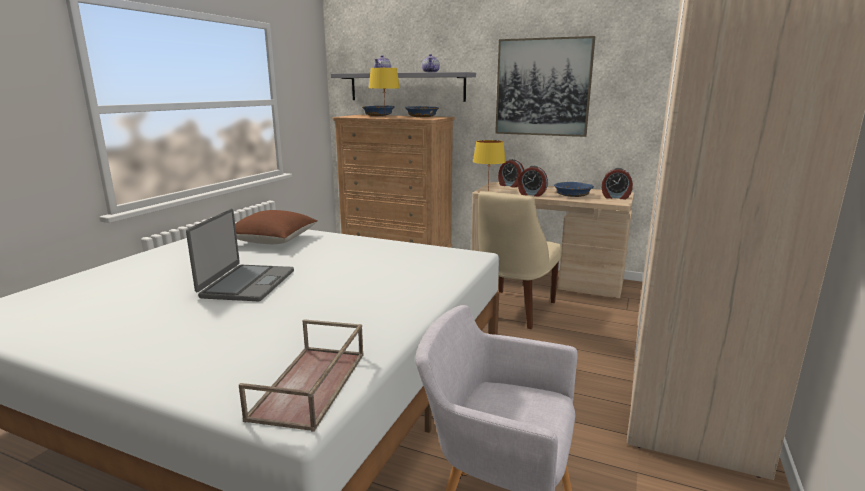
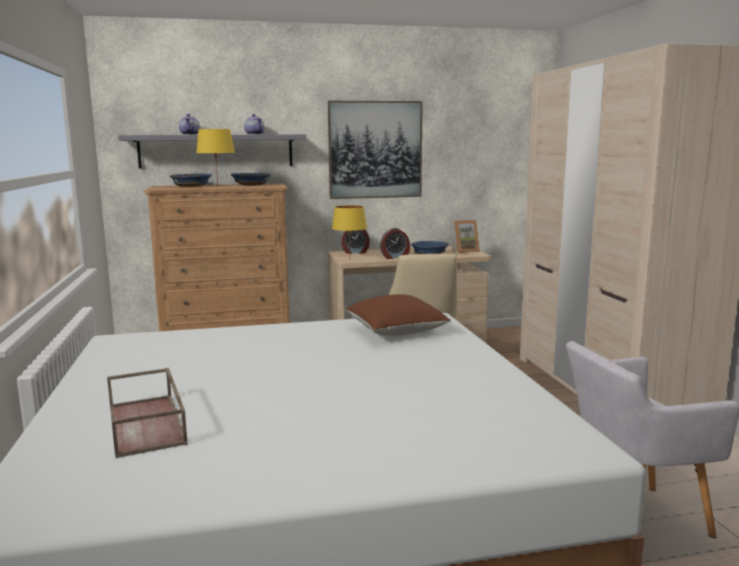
camera: 35 degrees left, 5 degrees down
laptop [186,209,294,301] -> none
brown pillow [235,210,318,244] -> brown pillow moved to [346,294,451,336]
brown tray [239,319,364,432] -> brown tray moved to [107,368,188,458]
alarm clock [602,168,633,199] -> picture frame [451,220,480,253]

